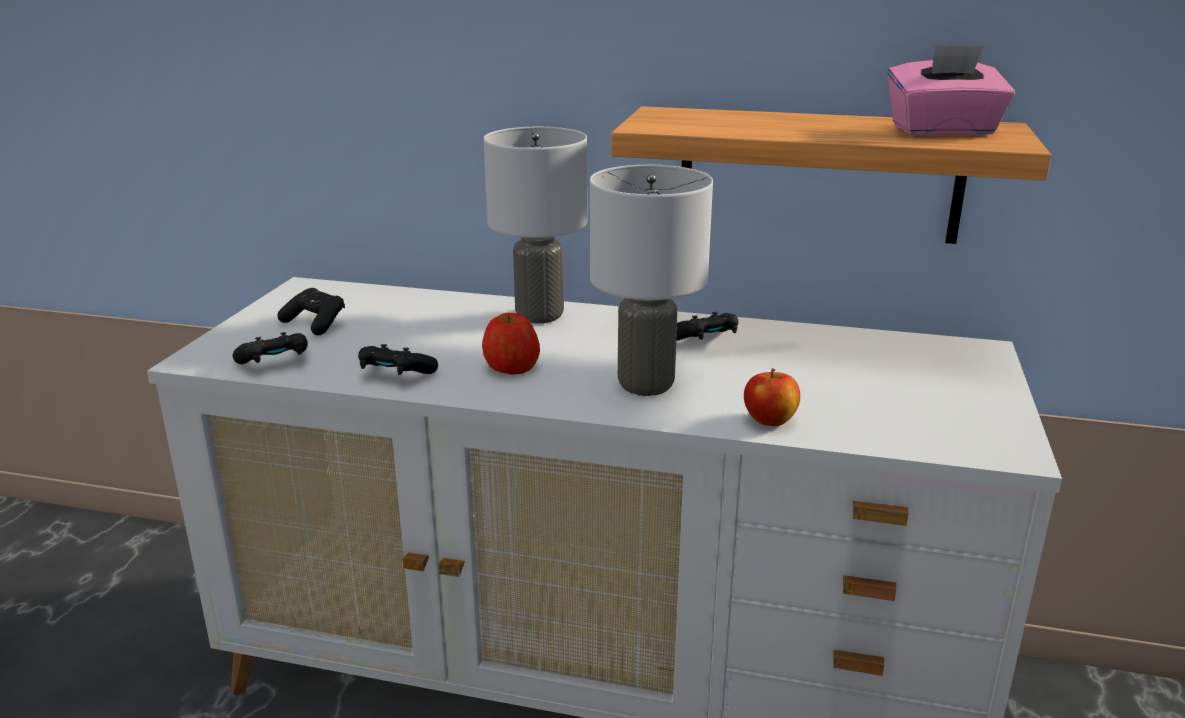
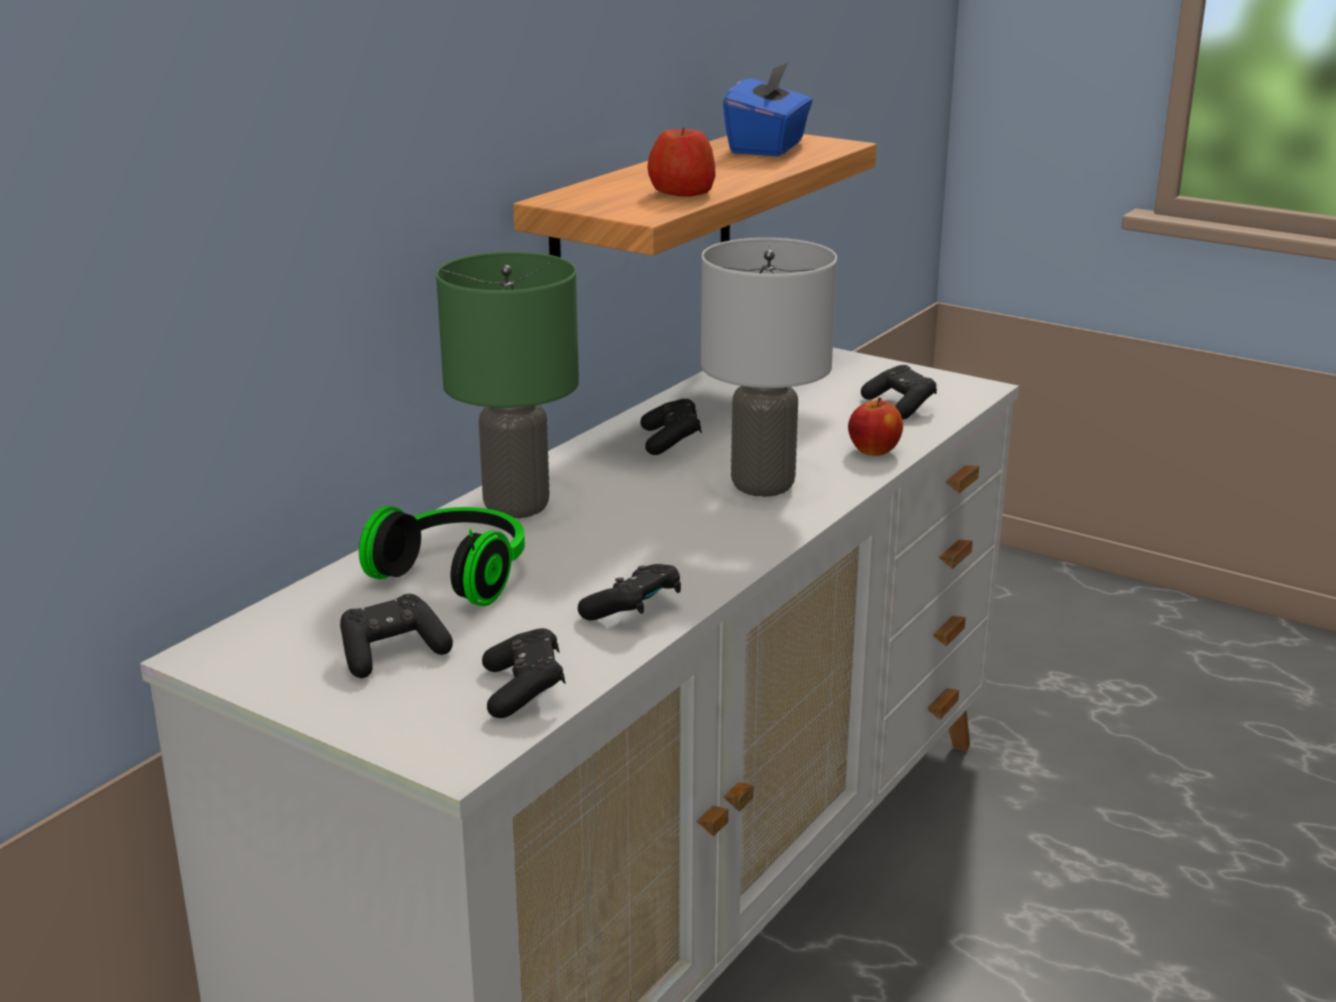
camera: 70 degrees left, 0 degrees up
apple [482,313,540,375] -> apple moved to [647,127,716,197]
white table lamp [484,127,587,324] -> green table lamp [436,252,579,518]
pink tissue box [887,45,1015,136] -> blue tissue box [723,61,813,156]
none -> headphones [359,506,525,606]
none -> black game controller [861,365,937,420]

